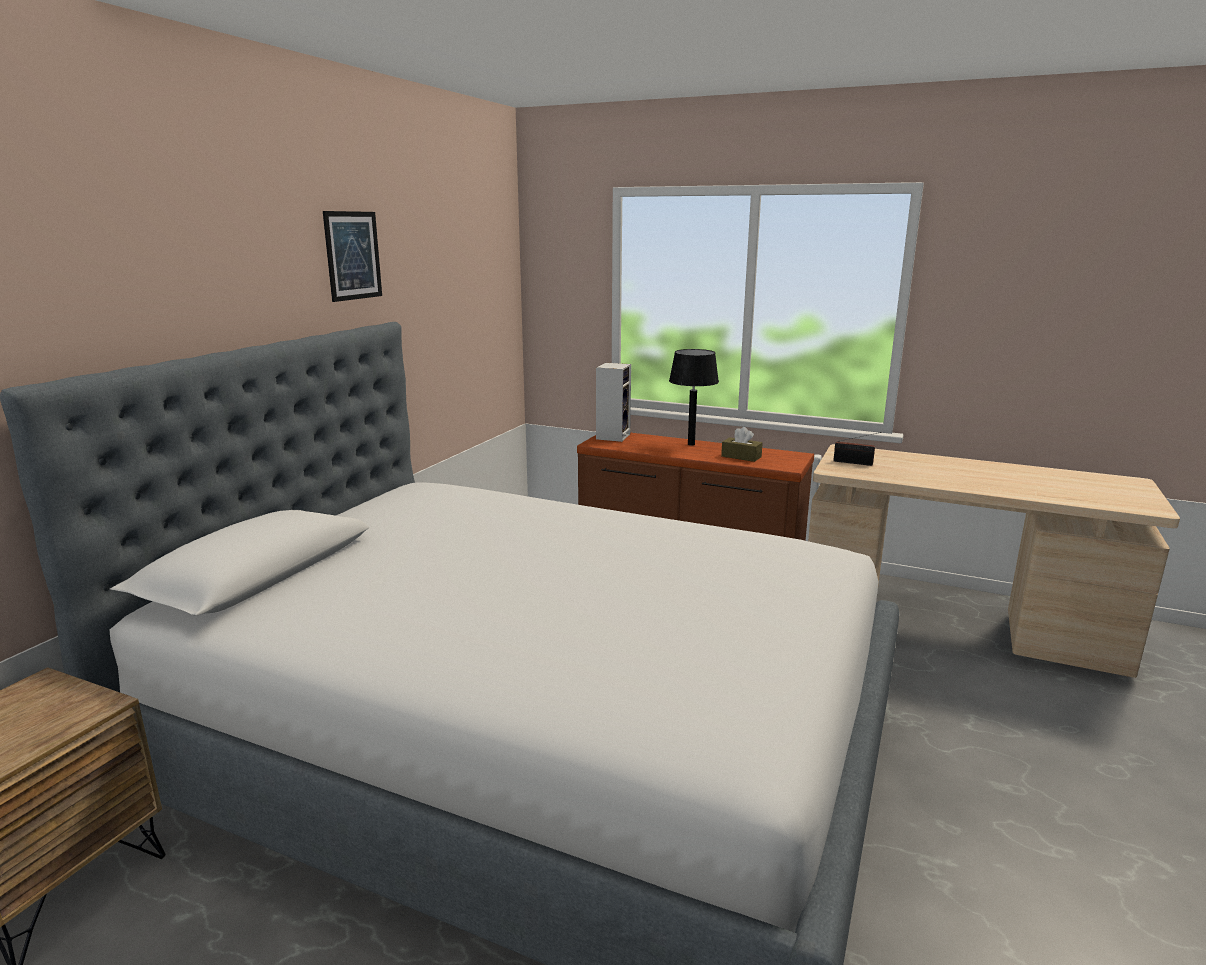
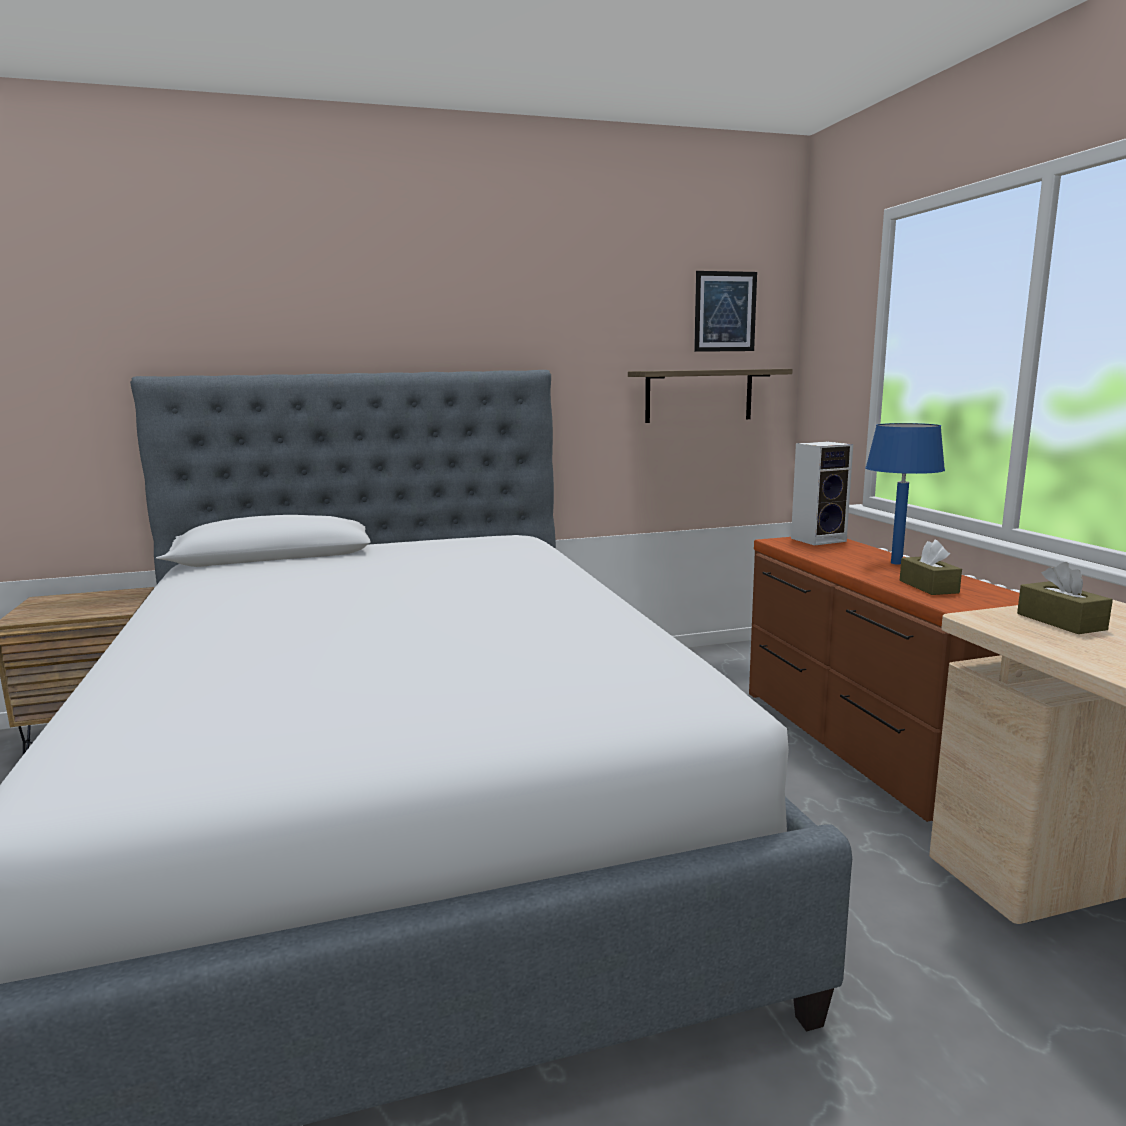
camera: 50 degrees right, 5 degrees down
picture [323,211,382,302] -> picture moved to [694,271,757,352]
black table lamp [669,349,719,445] -> blue table lamp [865,423,945,565]
radio [833,432,882,466] -> brown tissue box [1017,562,1113,634]
none -> shelf [628,369,793,423]

